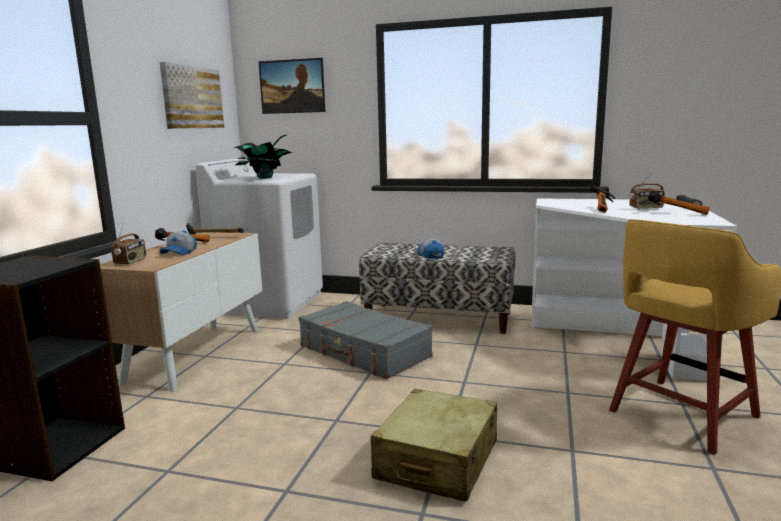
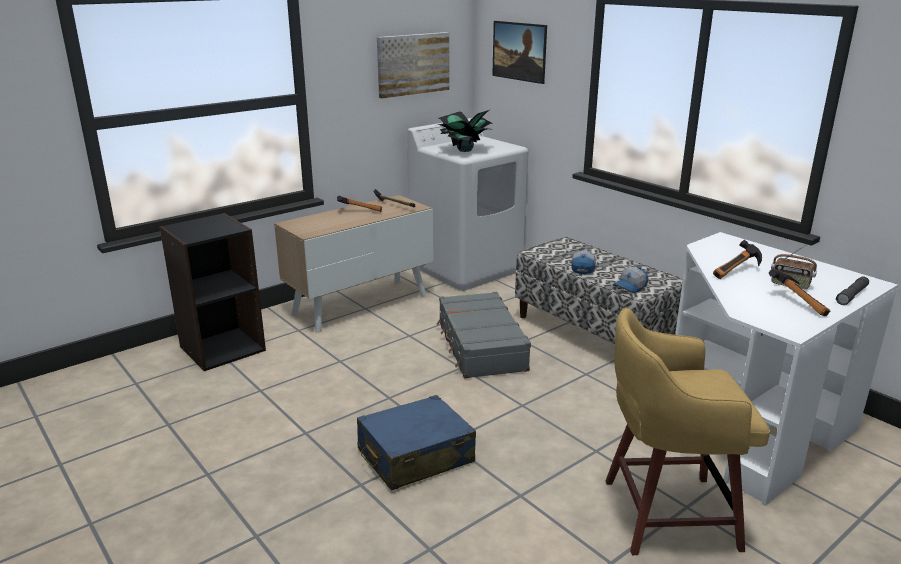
camera: 35 degrees right, 10 degrees up
radio [111,224,146,265] -> none
cap [160,230,197,255] -> cap moved to [613,266,649,293]
beige suitcase [371,389,497,502] -> blue suitcase [357,395,476,491]

